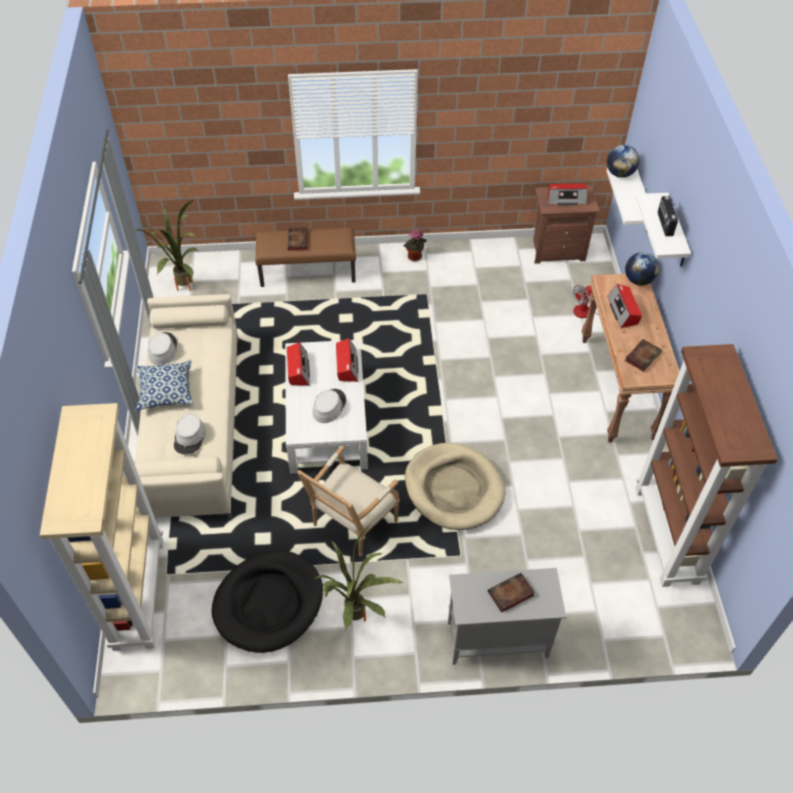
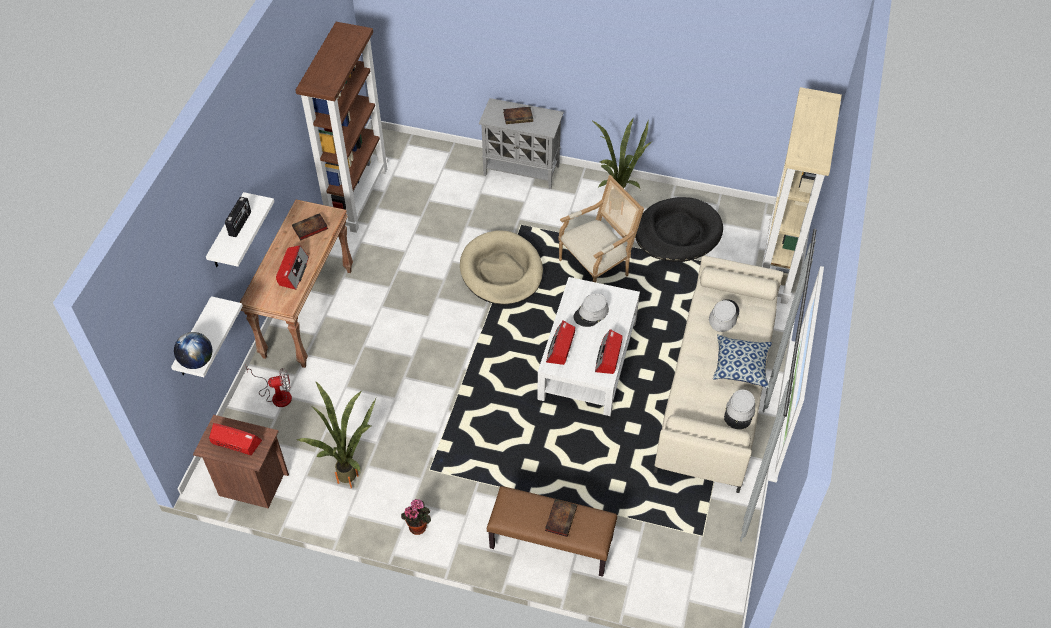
camera: 160 degrees left, 0 degrees up
potted plant [136,200,198,291] -> potted plant moved to [297,382,376,488]
globe [625,252,659,285] -> none

